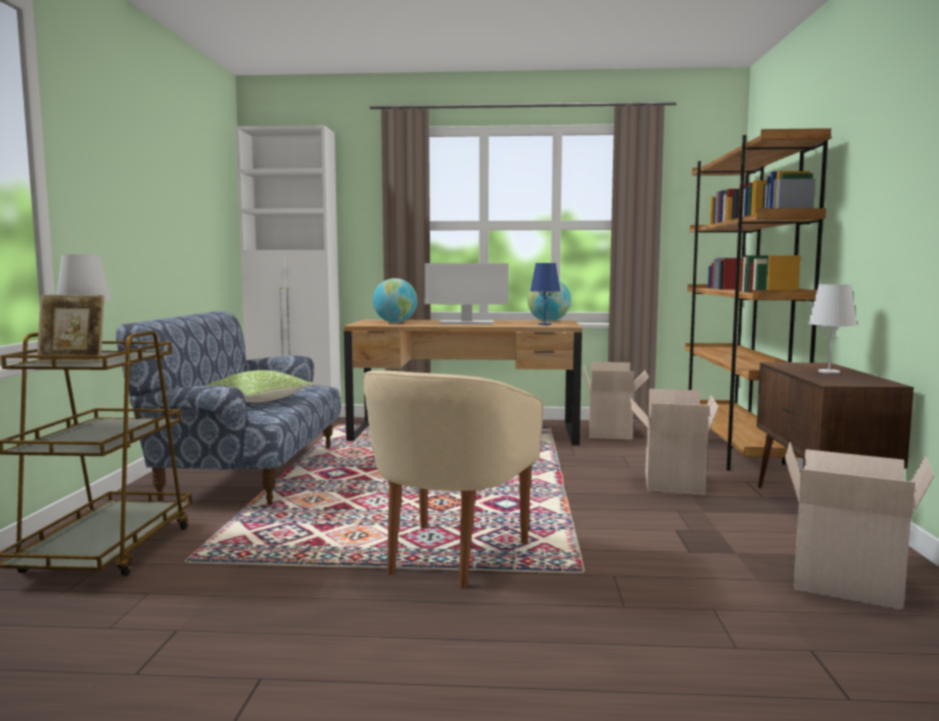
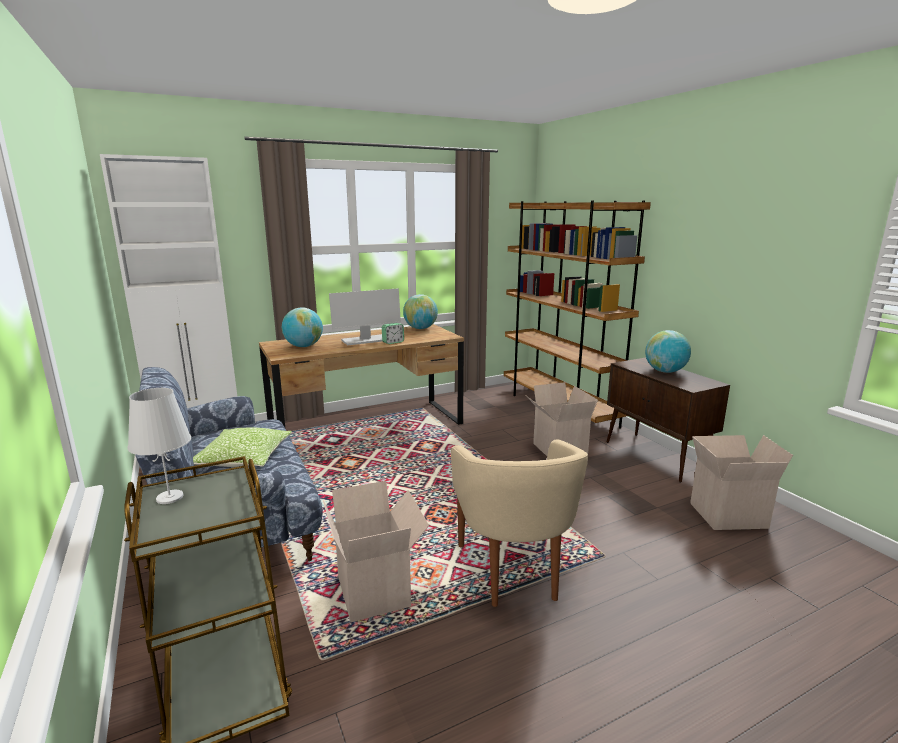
camera: 30 degrees left, 10 degrees up
picture frame [36,294,105,363] -> none
blue table lamp [530,263,561,325] -> none
cardboard box [584,362,649,440] -> cardboard box moved to [323,481,429,622]
white table lamp [808,284,857,374] -> globe [645,330,691,373]
none -> alarm clock [382,323,404,344]

